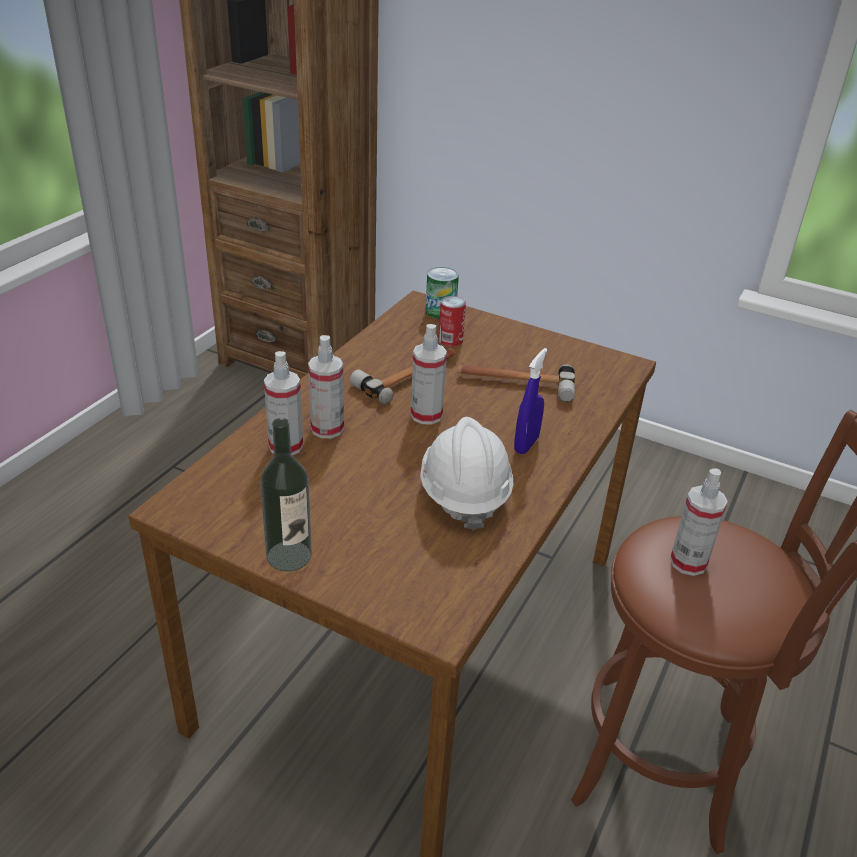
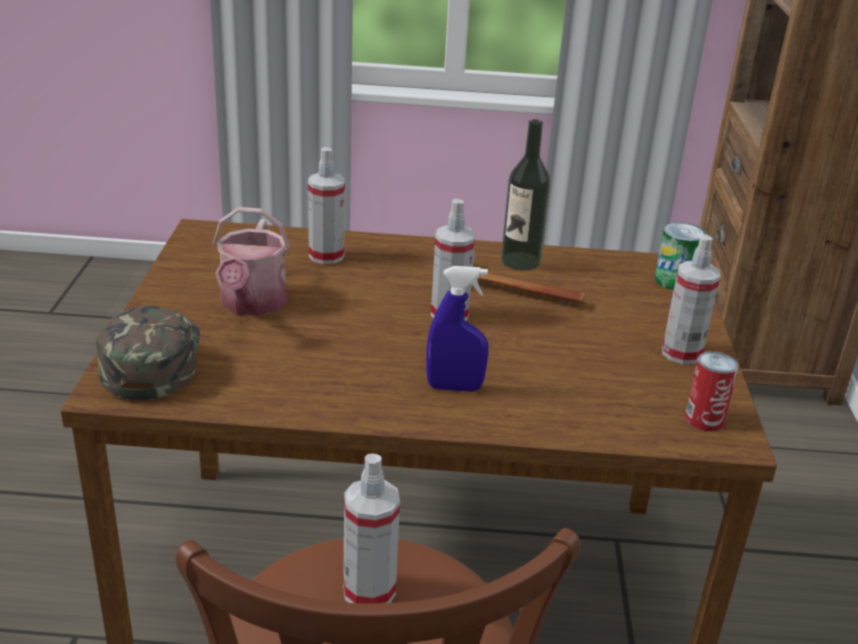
camera: 65 degrees right, 5 degrees down
bottle [260,418,312,572] -> bottle moved to [501,119,550,270]
spray bottle [308,335,344,438] -> spray bottle moved to [662,235,720,364]
white hard hat [420,417,514,530] -> none
can [438,296,466,347] -> can moved to [685,351,739,431]
hammer [458,364,575,402] -> none
none -> green cap [96,305,200,400]
none -> watering can [213,207,290,316]

